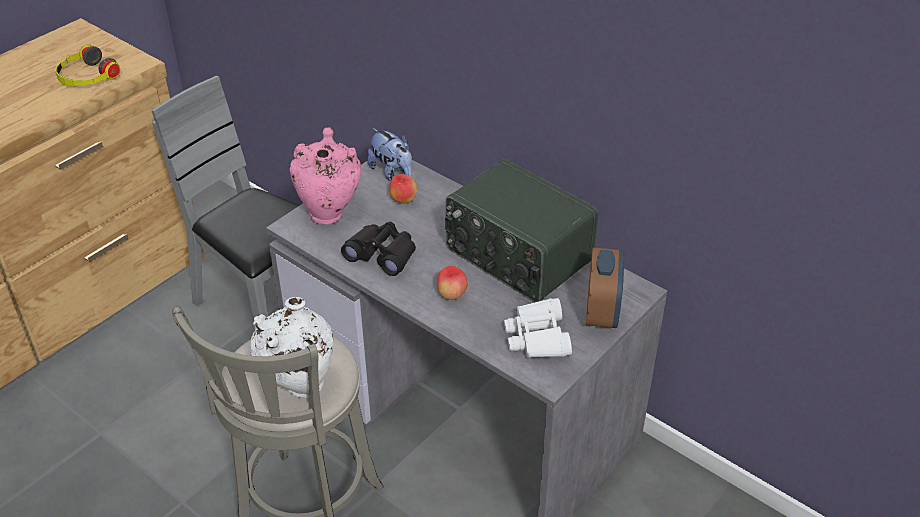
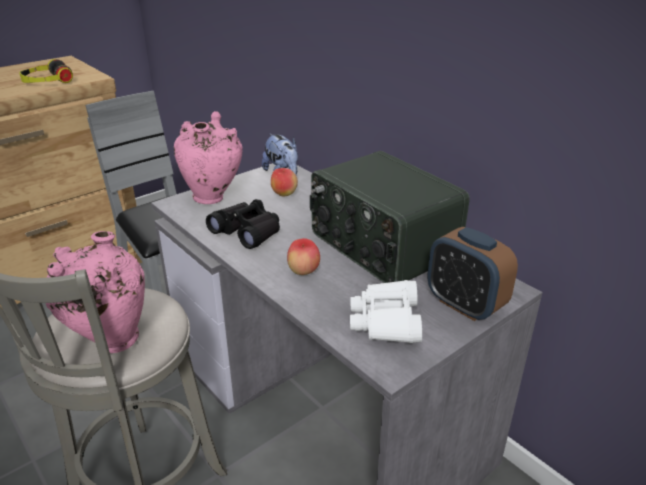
camera: 10 degrees right, 10 degrees down
white vase [250,297,334,398] -> pink vase [46,231,145,353]
alarm clock [586,247,624,328] -> alarm clock turned 120 degrees clockwise [427,227,518,321]

